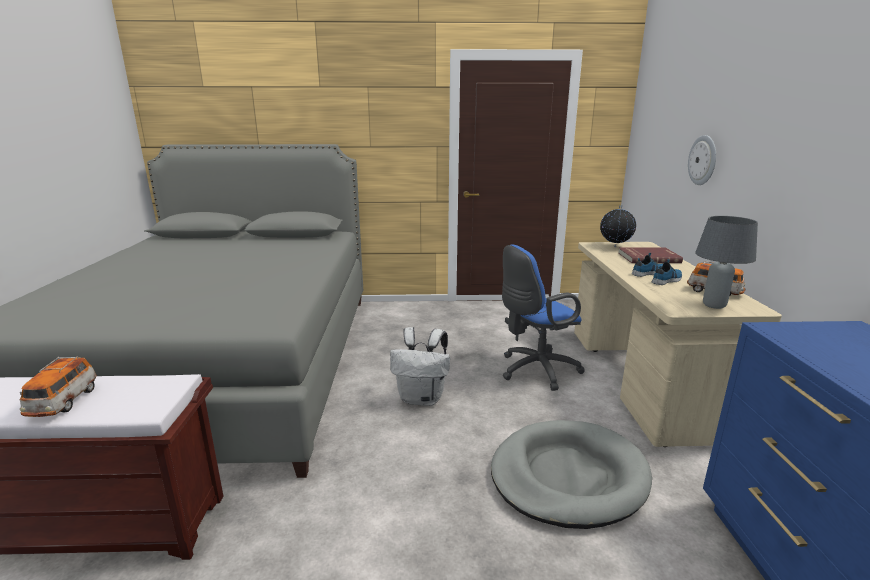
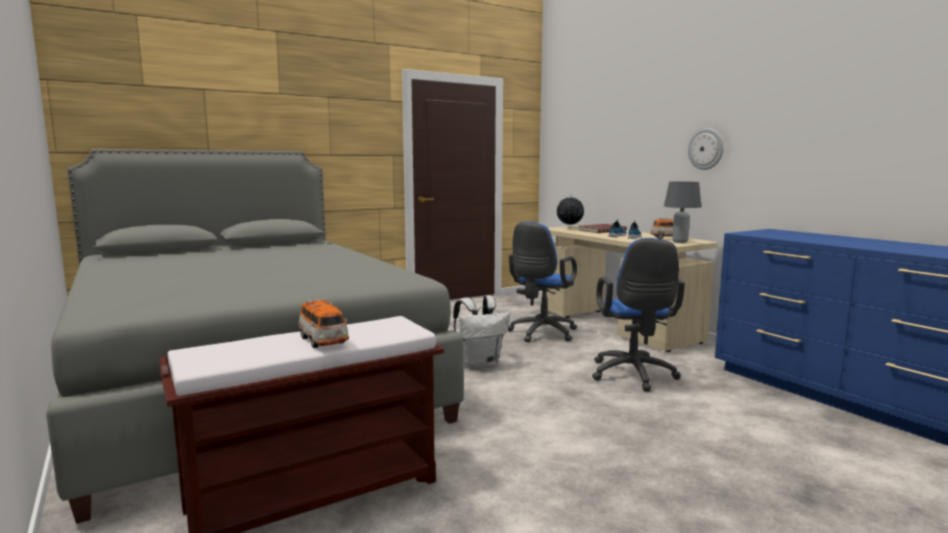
camera: 30 degrees left, 10 degrees down
grey dog bed [491,420,652,529] -> blue office chair [592,238,685,392]
wall clock [688,135,716,185] -> wall clock moved to [688,128,724,170]

